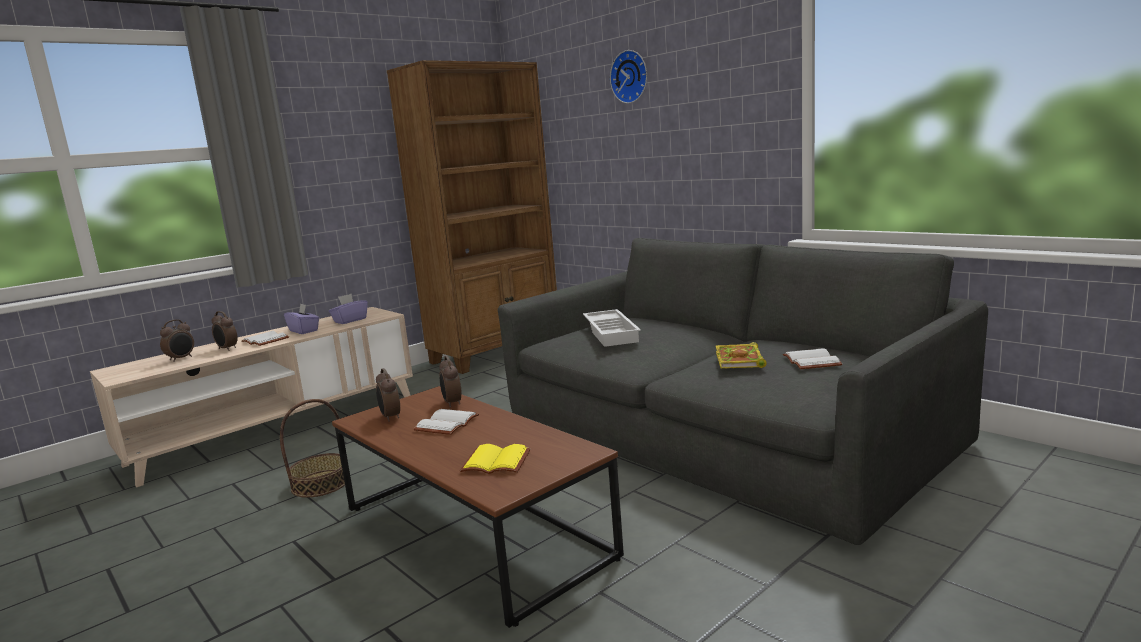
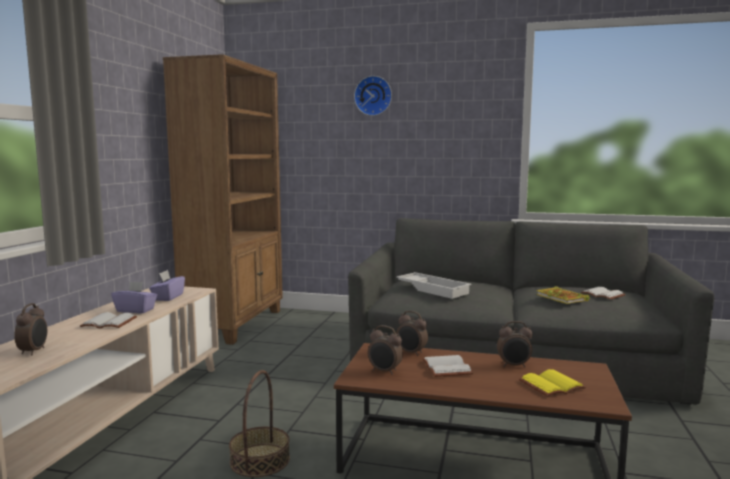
camera: 35 degrees left, 5 degrees down
alarm clock [212,311,238,351] -> alarm clock moved to [497,321,533,367]

